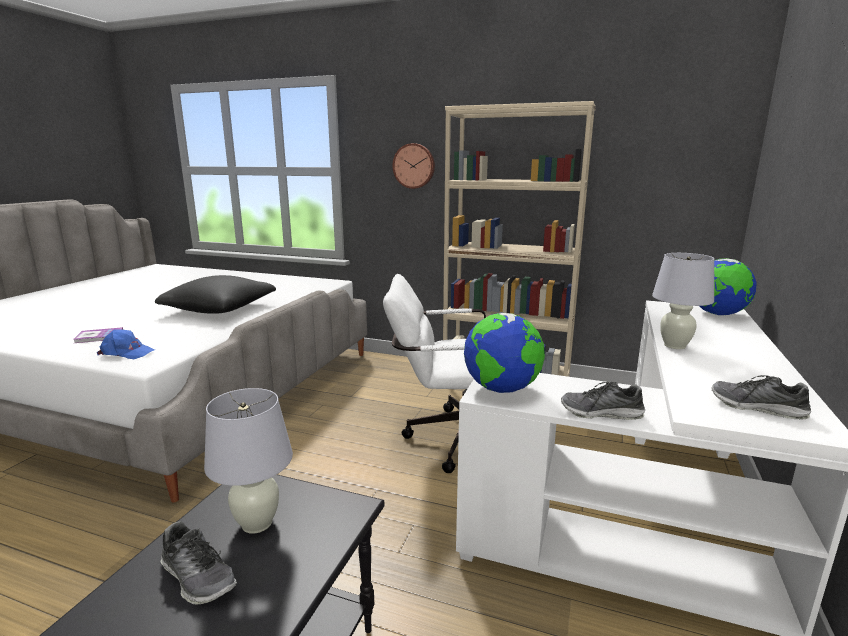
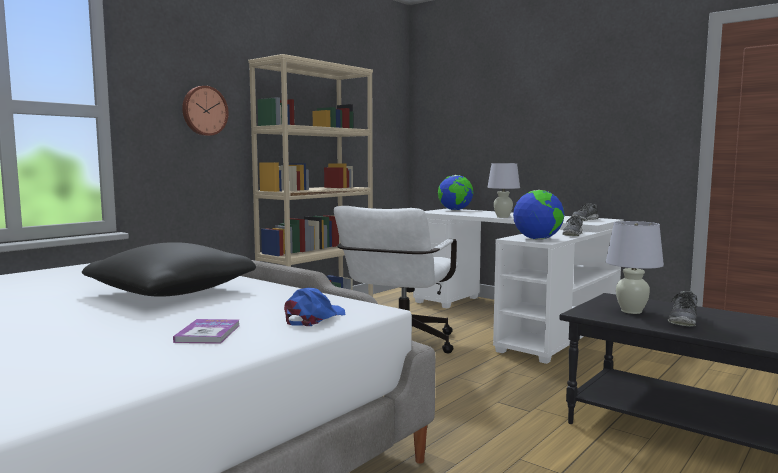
camera: 70 degrees left, 10 degrees down
shoe [160,521,237,605] -> shoe turned 150 degrees clockwise [668,291,698,327]

